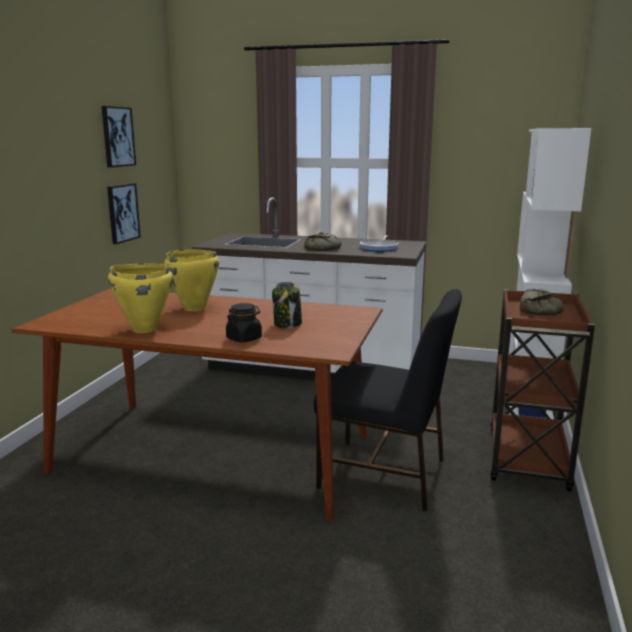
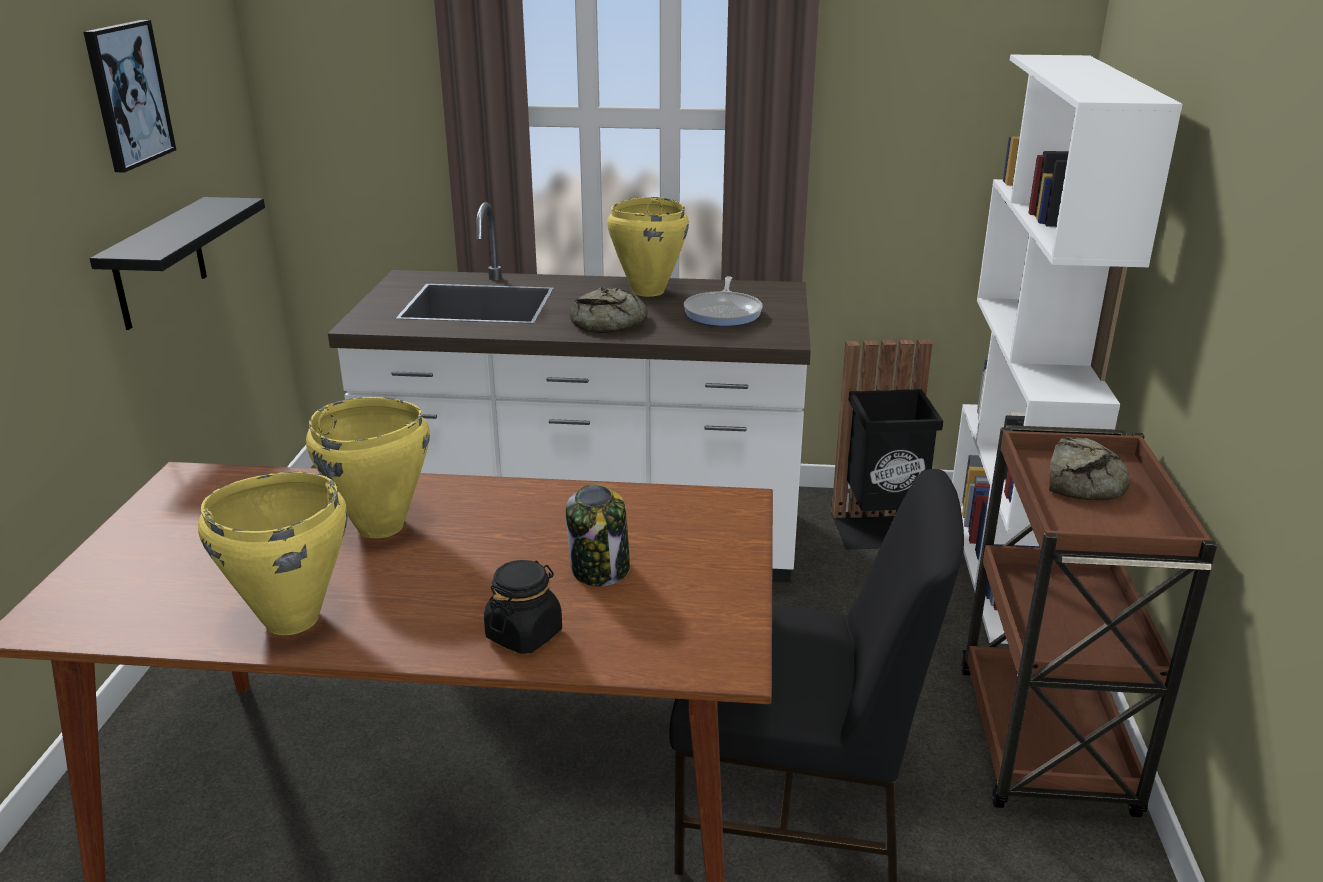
camera: 10 degrees left, 10 degrees up
picture [107,183,141,244] -> black shelf [90,197,265,330]
none -> yellow cooking pot [607,197,689,297]
none -> black trash can [831,339,944,550]

